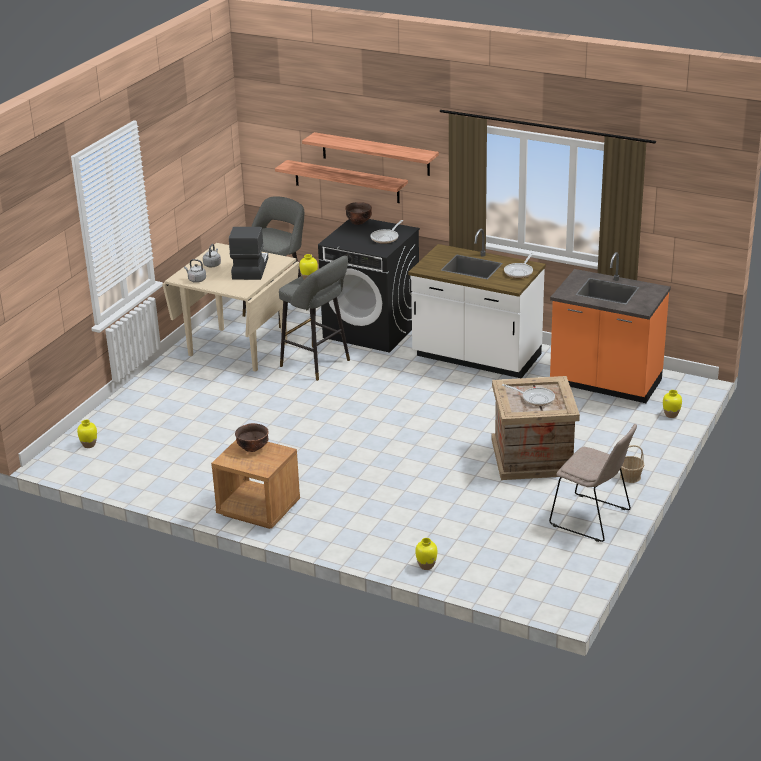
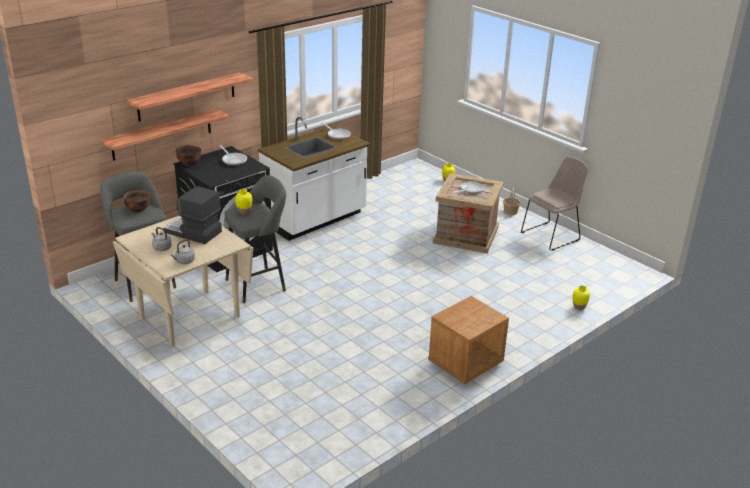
camera: 70 degrees left, 0 degrees up
yellow vase [77,420,97,448] -> none
brown bowl [235,423,269,452] -> brown bowl moved to [123,190,151,213]
orange counter [550,252,671,403] -> none

